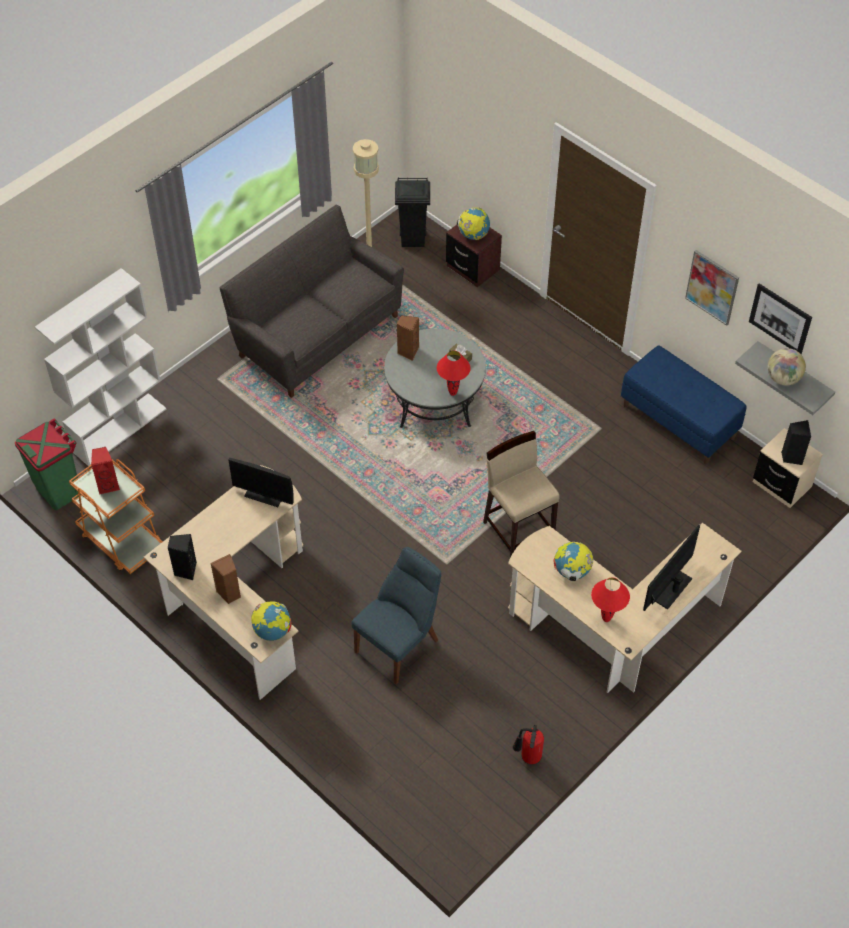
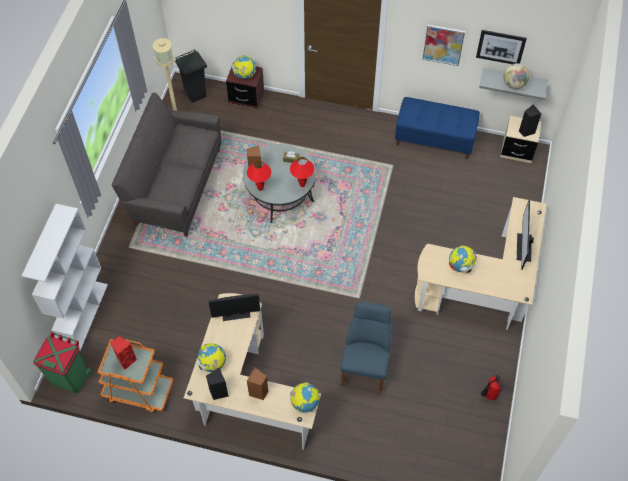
camera: 30 degrees left, 5 degrees up
beige stool [483,431,560,558] -> none
red table lamp [591,577,630,622] -> red table lamp moved to [247,160,271,191]
none -> globe [197,343,226,372]

